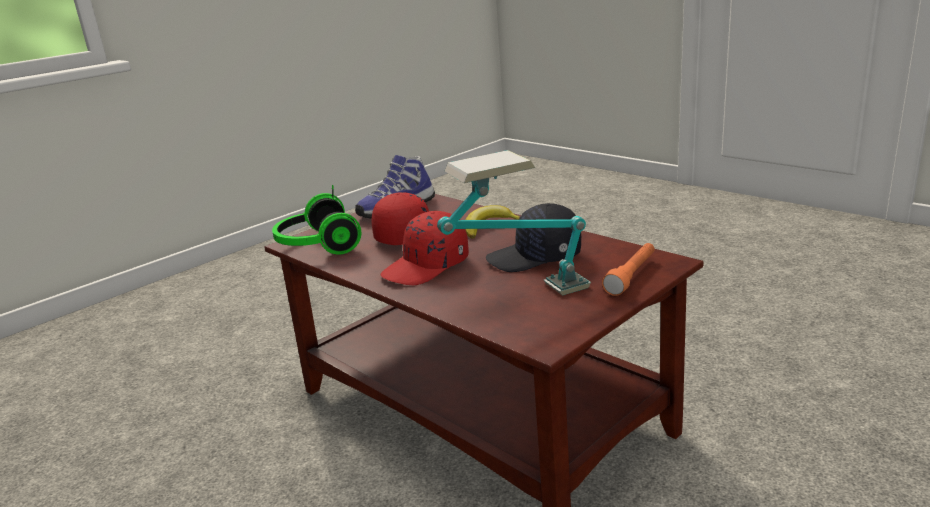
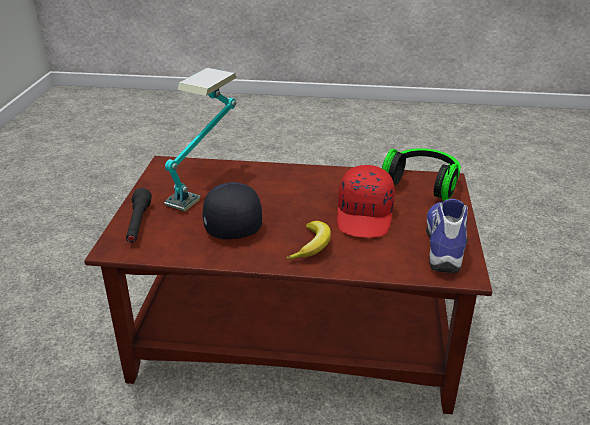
camera: 140 degrees right, 10 degrees up
red cap [381,211,469,285] -> none
black cap [486,203,581,272] -> black cap turned 60 degrees counterclockwise [202,182,262,239]
orange flashlight [602,243,655,296] -> black flashlight [126,188,152,243]

